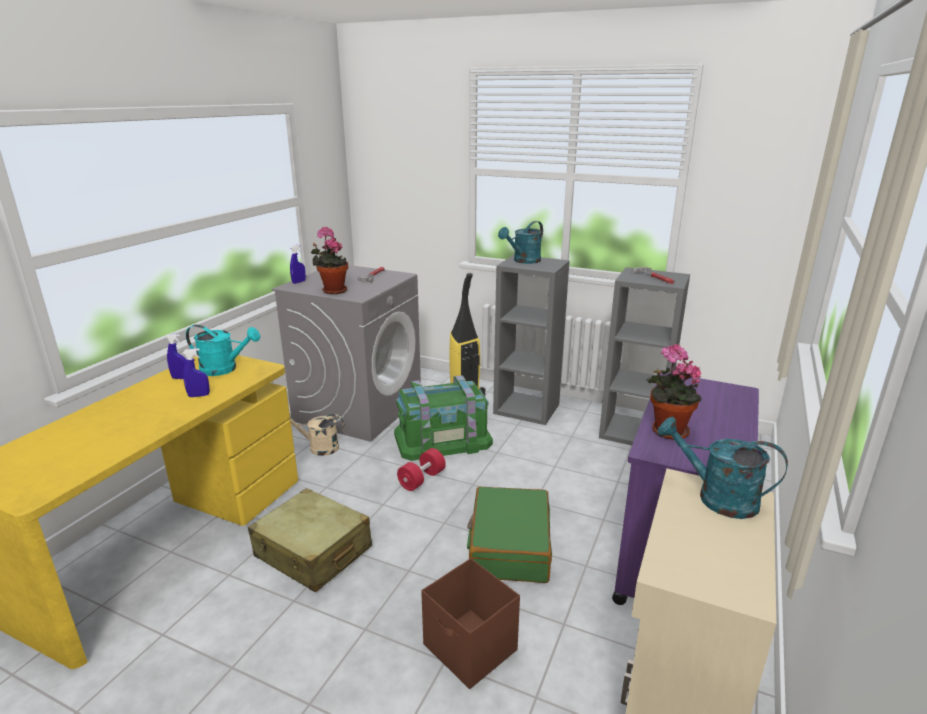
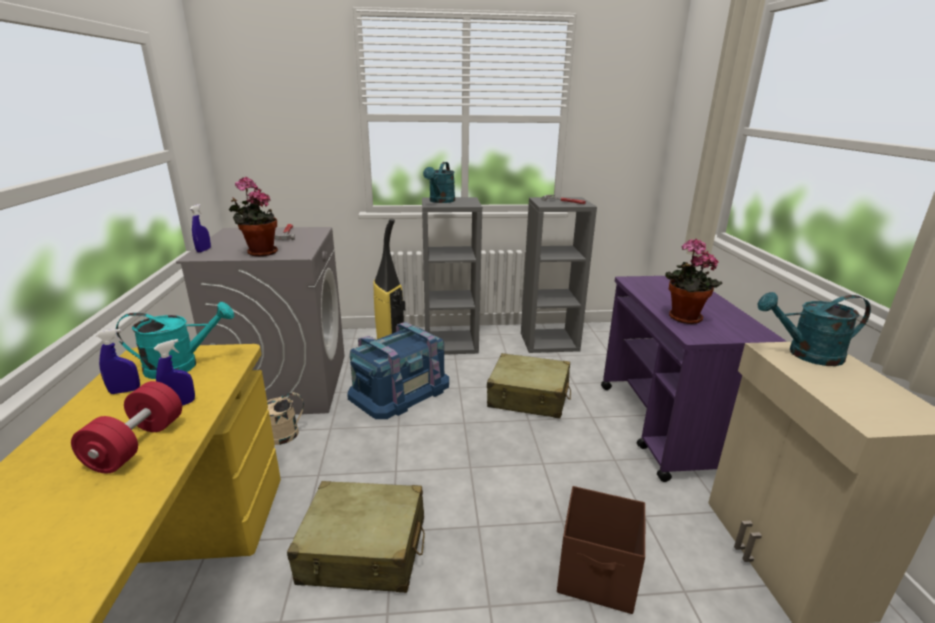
camera: 30 degrees left, 0 degrees up
green storage box [394,375,493,461] -> blue storage box [347,322,449,419]
red dumbbell [397,448,446,491] -> red dumbbell moved to [71,381,182,473]
green suitcase [467,486,552,583] -> none
none -> beige suitcase [487,353,571,418]

